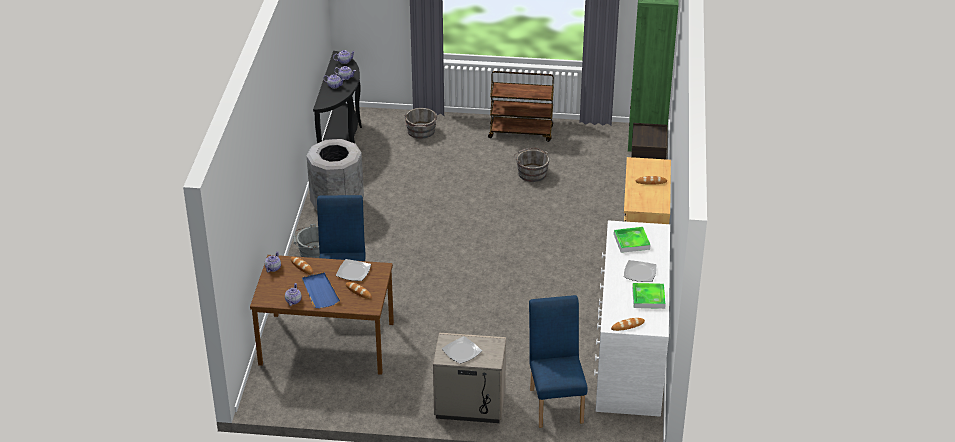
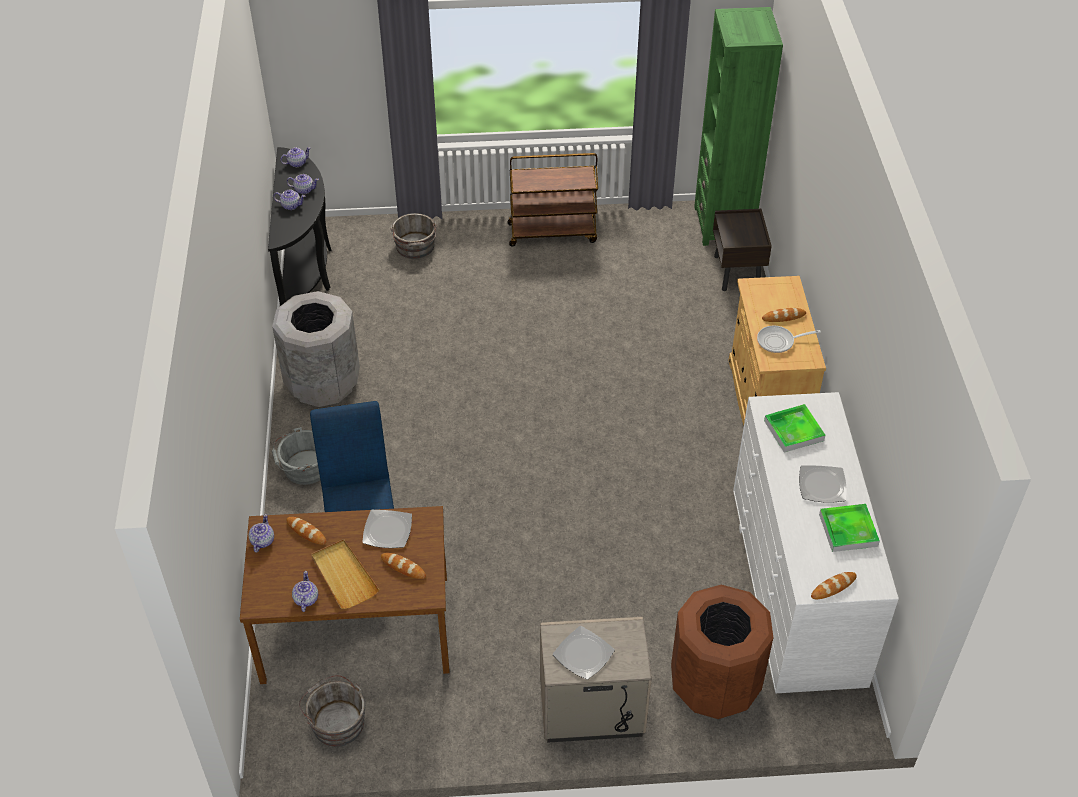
camera: 10 degrees left, 10 degrees up
blue tray [302,272,340,308] -> beige tray [311,539,379,609]
grey bucket [514,148,550,182] -> grey bucket moved to [299,675,366,747]
blue chair [529,295,588,428] -> brown trash can [671,585,773,719]
none -> frying pan [757,326,821,353]

